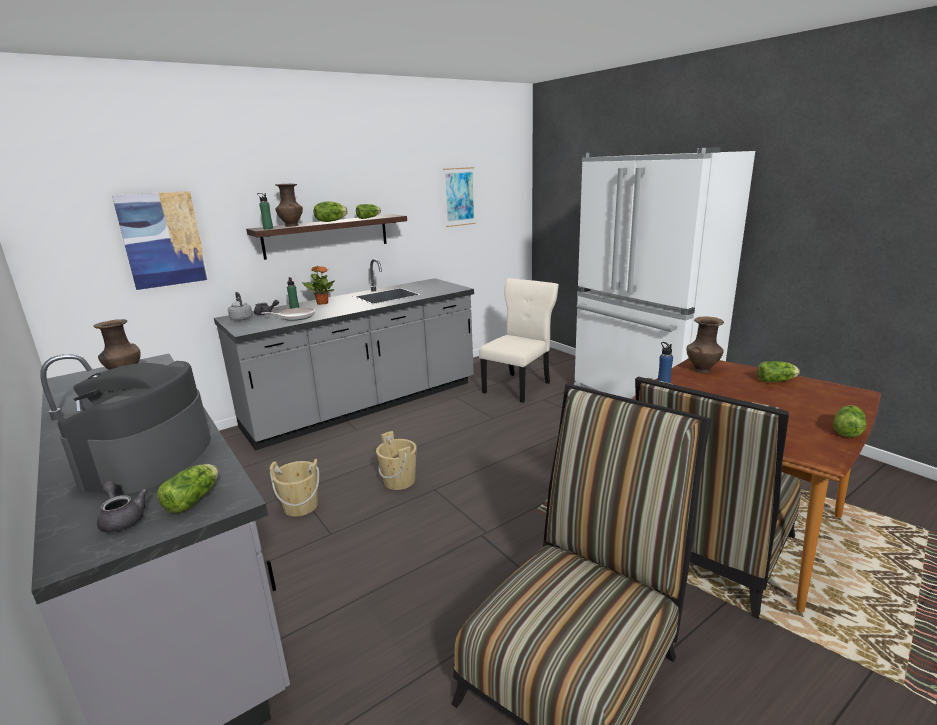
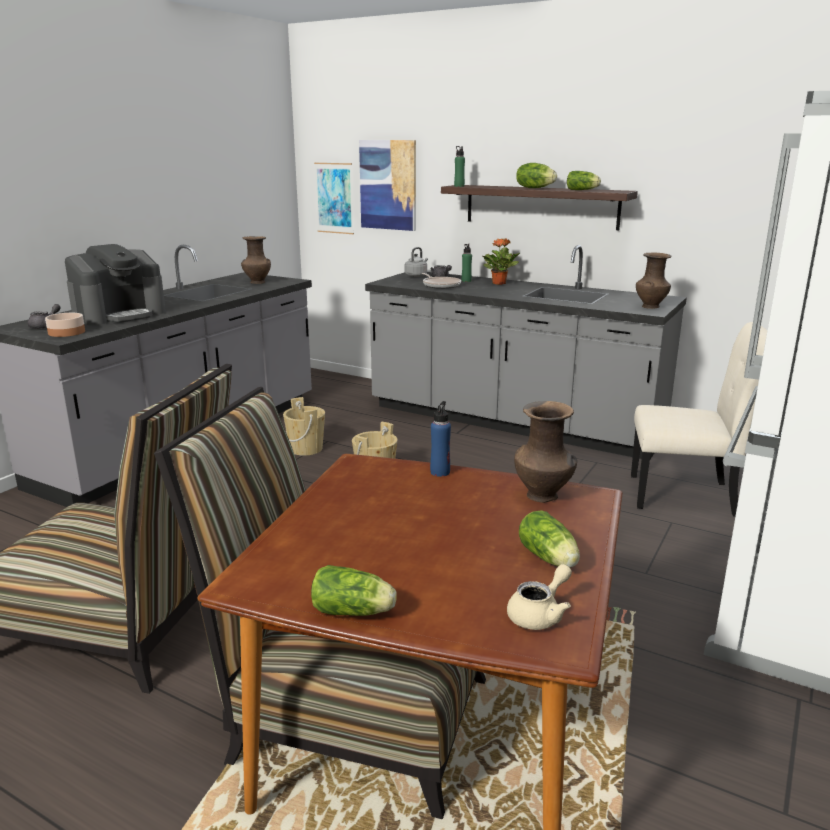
camera: 65 degrees right, 0 degrees up
coffee machine [58,361,211,494] -> coffee machine turned 150 degrees clockwise [65,244,166,325]
lettuce [157,464,218,513] -> bowl [45,313,85,337]
brown vase [275,184,303,227] -> brown vase moved to [636,253,671,309]
picture [443,167,476,227] -> picture moved to [314,163,354,234]
none -> beige teapot [507,564,572,630]

